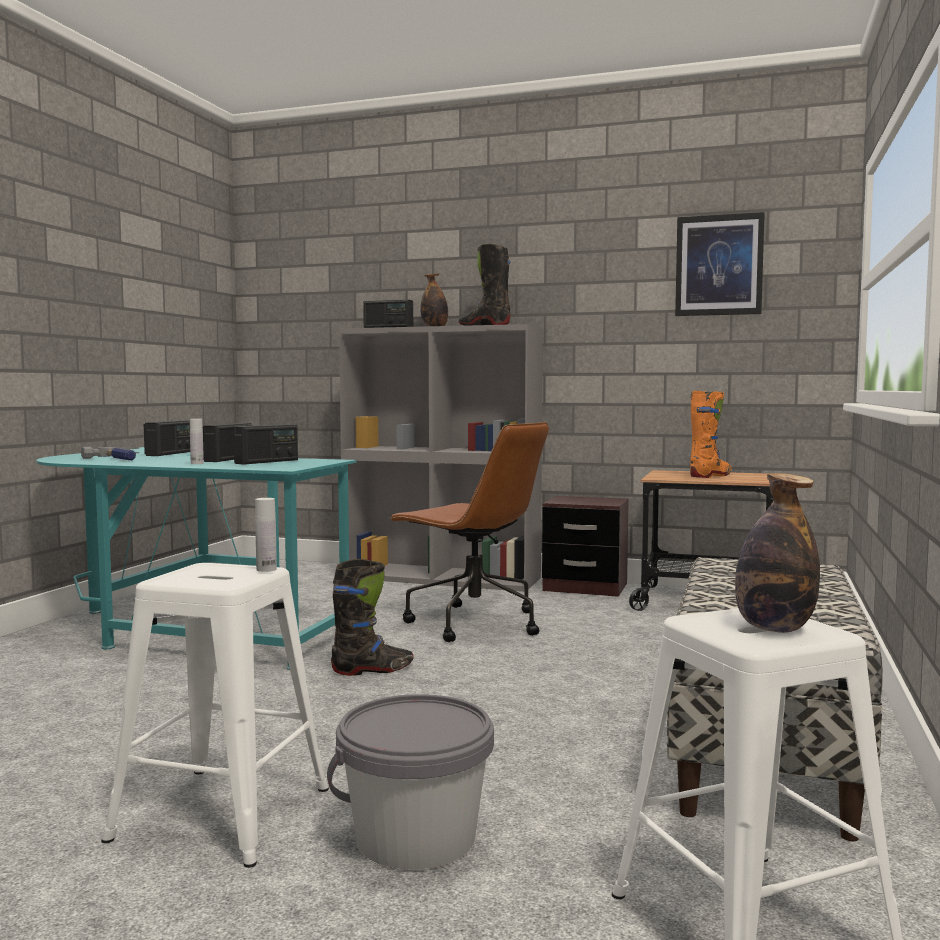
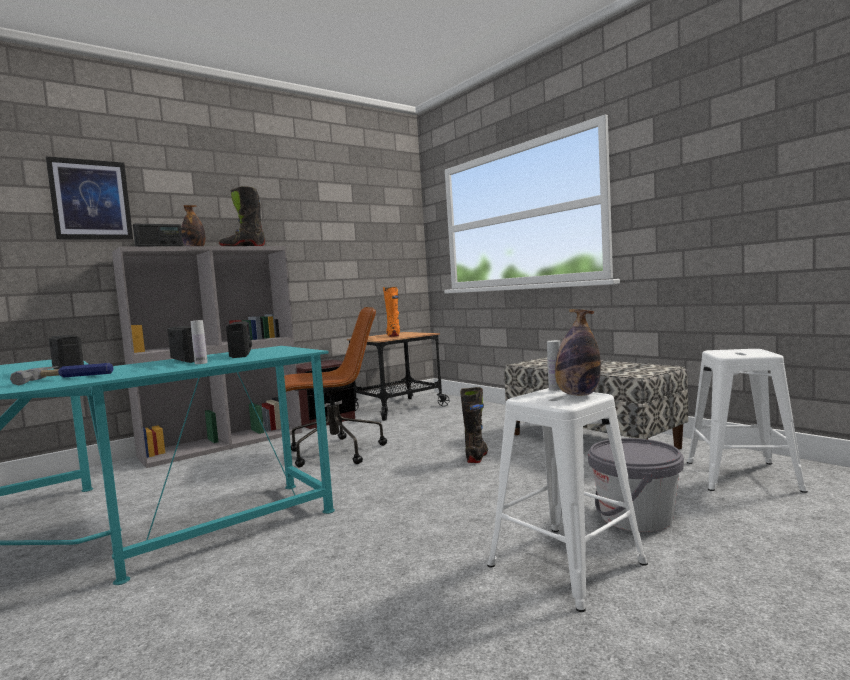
camera: 55 degrees left, 0 degrees up
black boot [331,559,414,676] -> black boot moved to [460,387,488,463]
picture [675,212,765,316] -> picture moved to [46,156,133,240]
bottle [735,473,820,633] -> bottle moved to [555,309,601,396]

